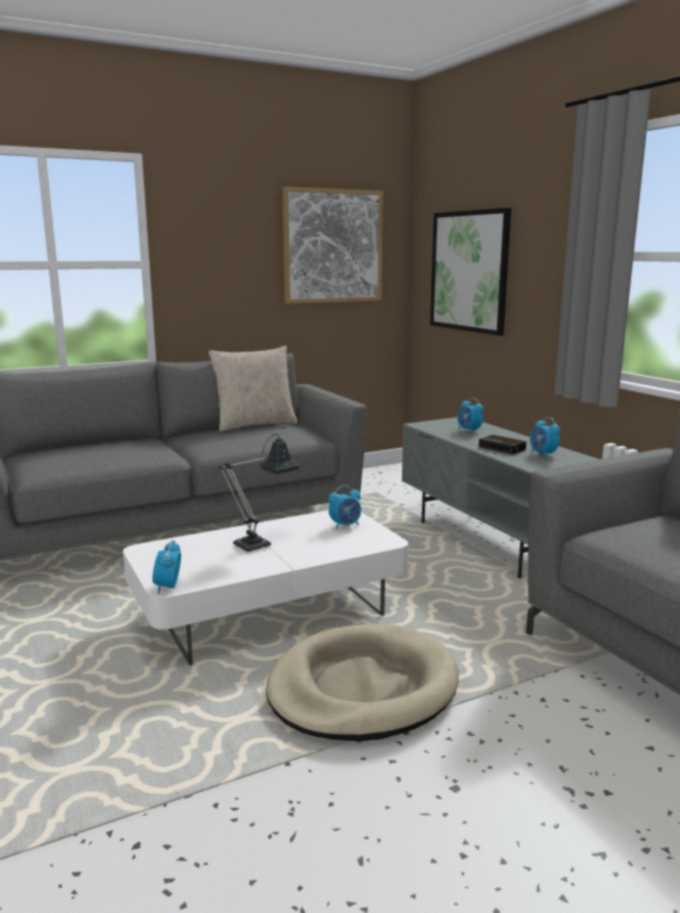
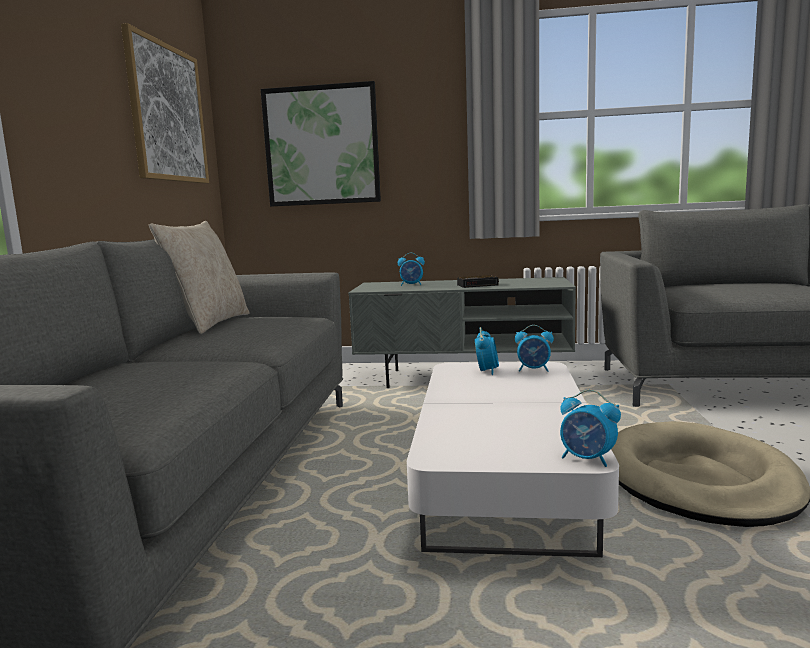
camera: 55 degrees left, 5 degrees down
table lamp [219,434,300,552] -> none
alarm clock [530,417,560,458] -> alarm clock moved to [515,325,554,372]

